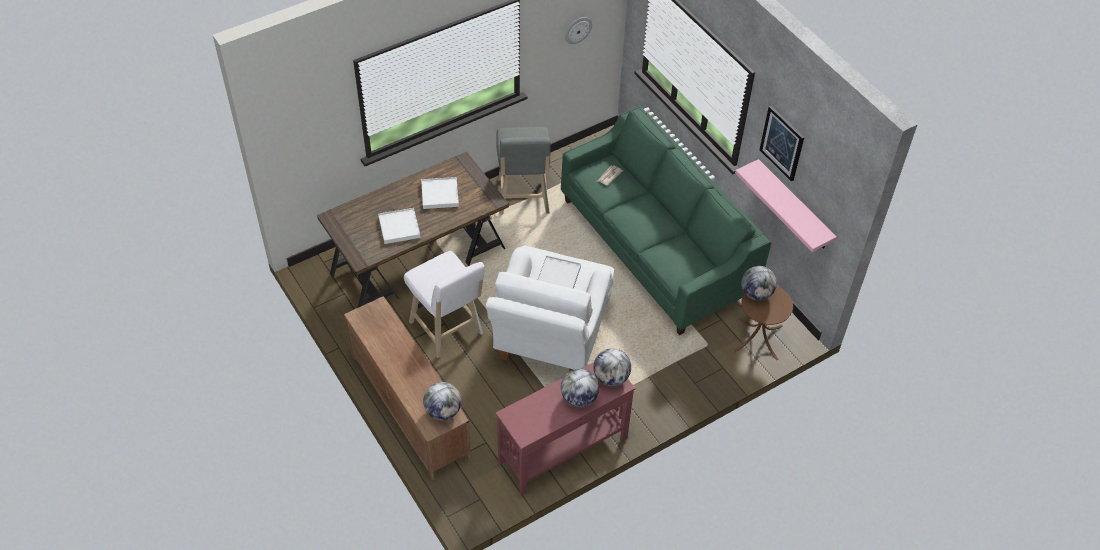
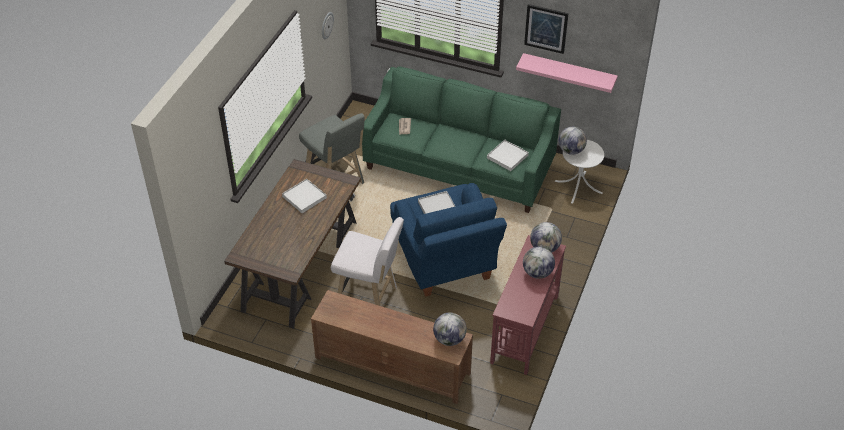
camera: 35 degrees left, 5 degrees down
white tray [378,208,421,244] -> white tray moved to [487,140,529,171]
white armchair [486,246,614,372] -> blue armchair [390,183,507,297]
brown side table [734,286,793,360] -> white side table [555,140,604,204]

